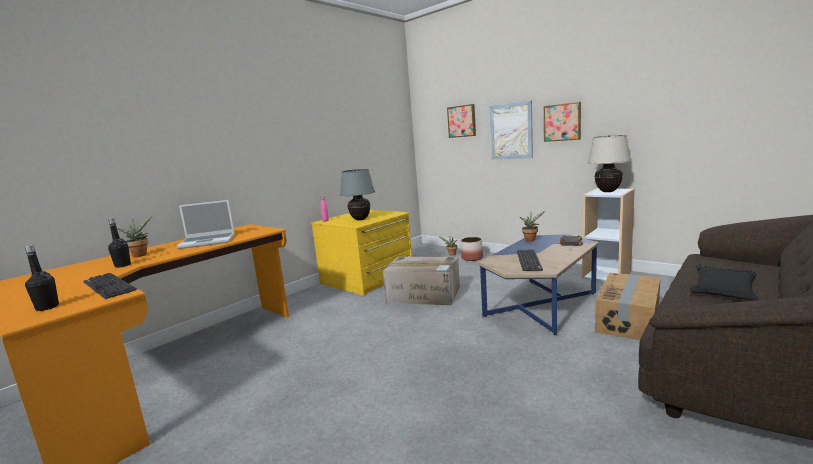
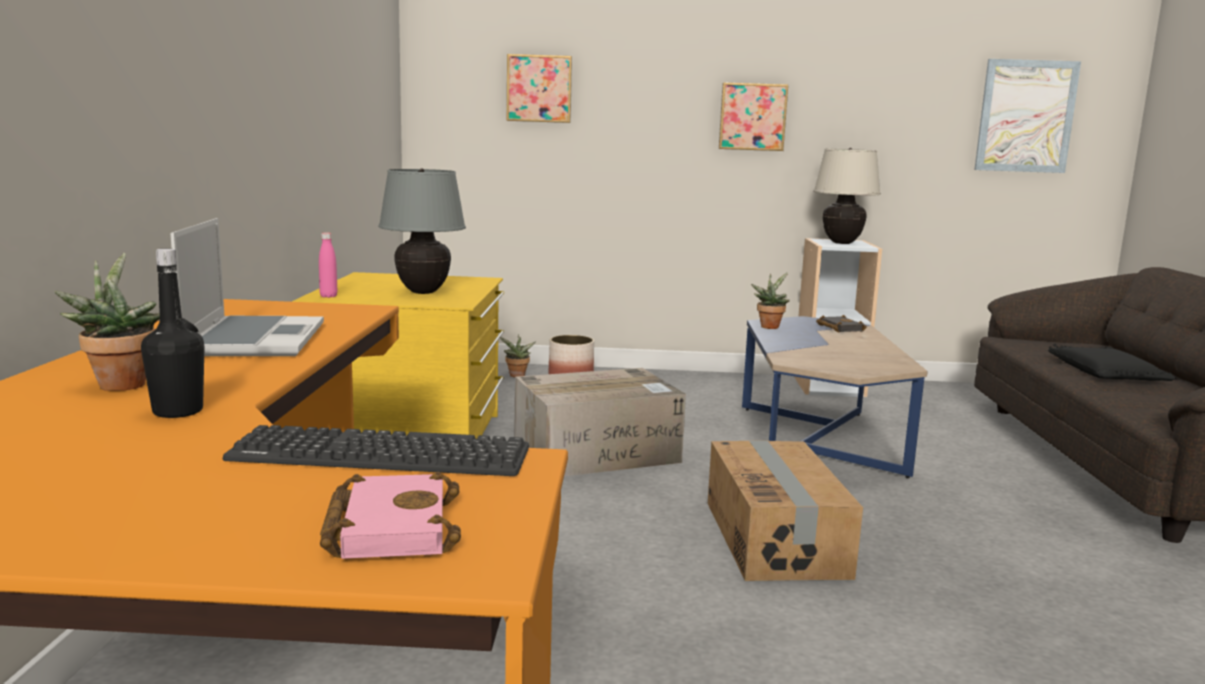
camera: 40 degrees left, 0 degrees up
black bottle [25,245,59,311] -> pink book [320,472,461,559]
laptop [176,200,235,249] -> laptop turned 45 degrees counterclockwise [170,218,324,356]
picture [490,101,533,159] -> picture moved to [974,59,1081,173]
keyboard [517,249,543,271] -> none
cardboard box [595,273,661,340] -> cardboard box moved to [708,440,863,581]

